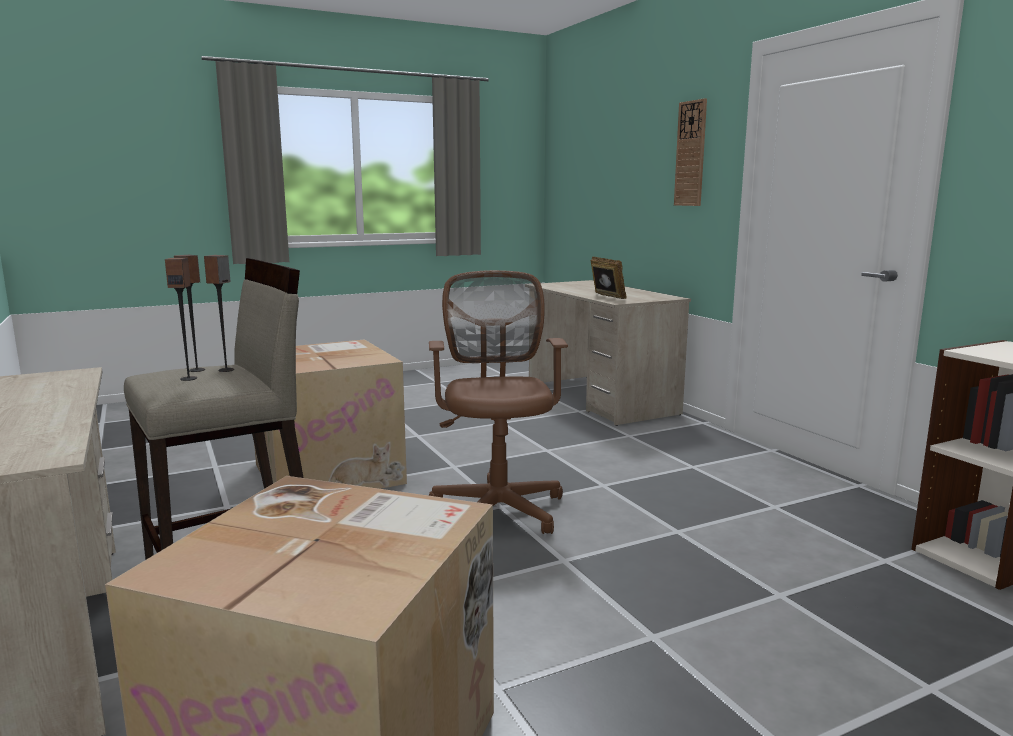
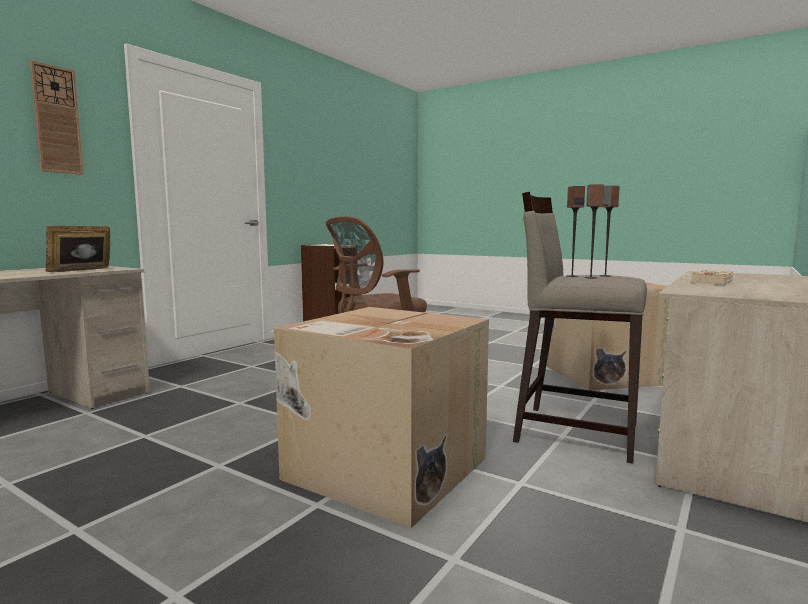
camera: 120 degrees left, 5 degrees down
none -> beige book [691,270,733,285]

